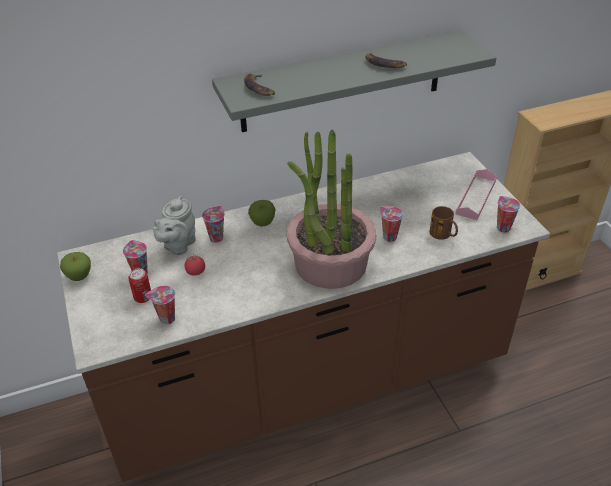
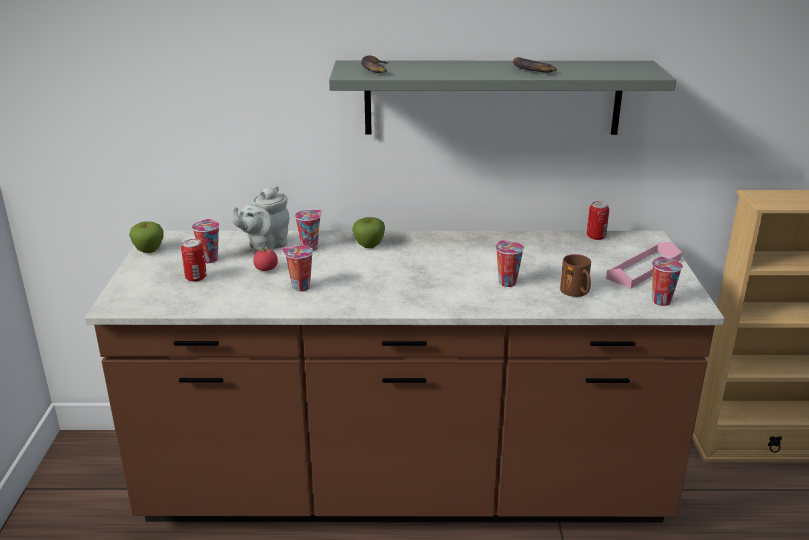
camera: 20 degrees right, 15 degrees down
cup [145,286,175,324] -> cup moved to [282,245,313,292]
potted plant [287,130,377,289] -> none
none -> can [587,201,609,240]

